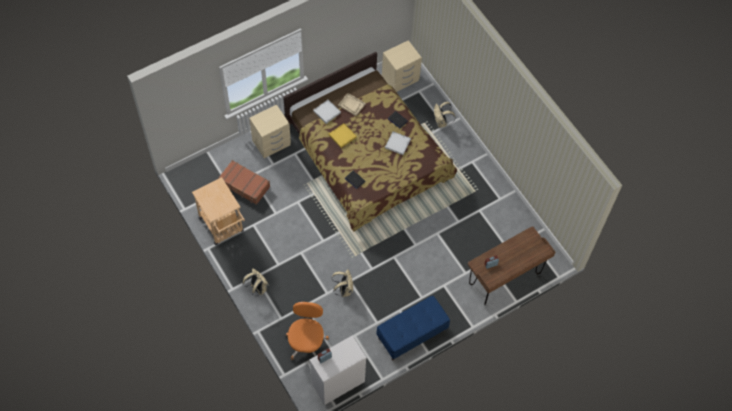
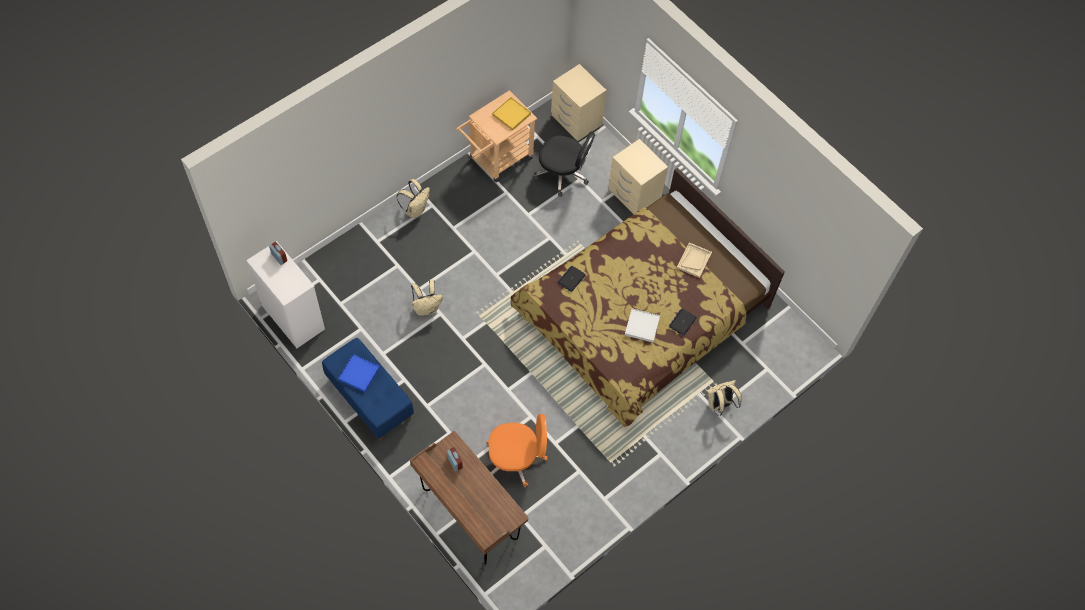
camera: 80 degrees right, 0 degrees up
brown suitcase [218,160,270,205] -> black office chair [534,131,595,197]
orange office chair [286,302,329,360] -> orange office chair moved to [487,414,547,488]
white tray [313,99,341,124] -> none
yellow tray [329,123,357,148] -> yellow tray moved to [492,97,531,131]
beige nightstand [382,40,422,92] -> beige nightstand moved to [551,64,607,141]
none -> blue tray [338,354,380,392]

